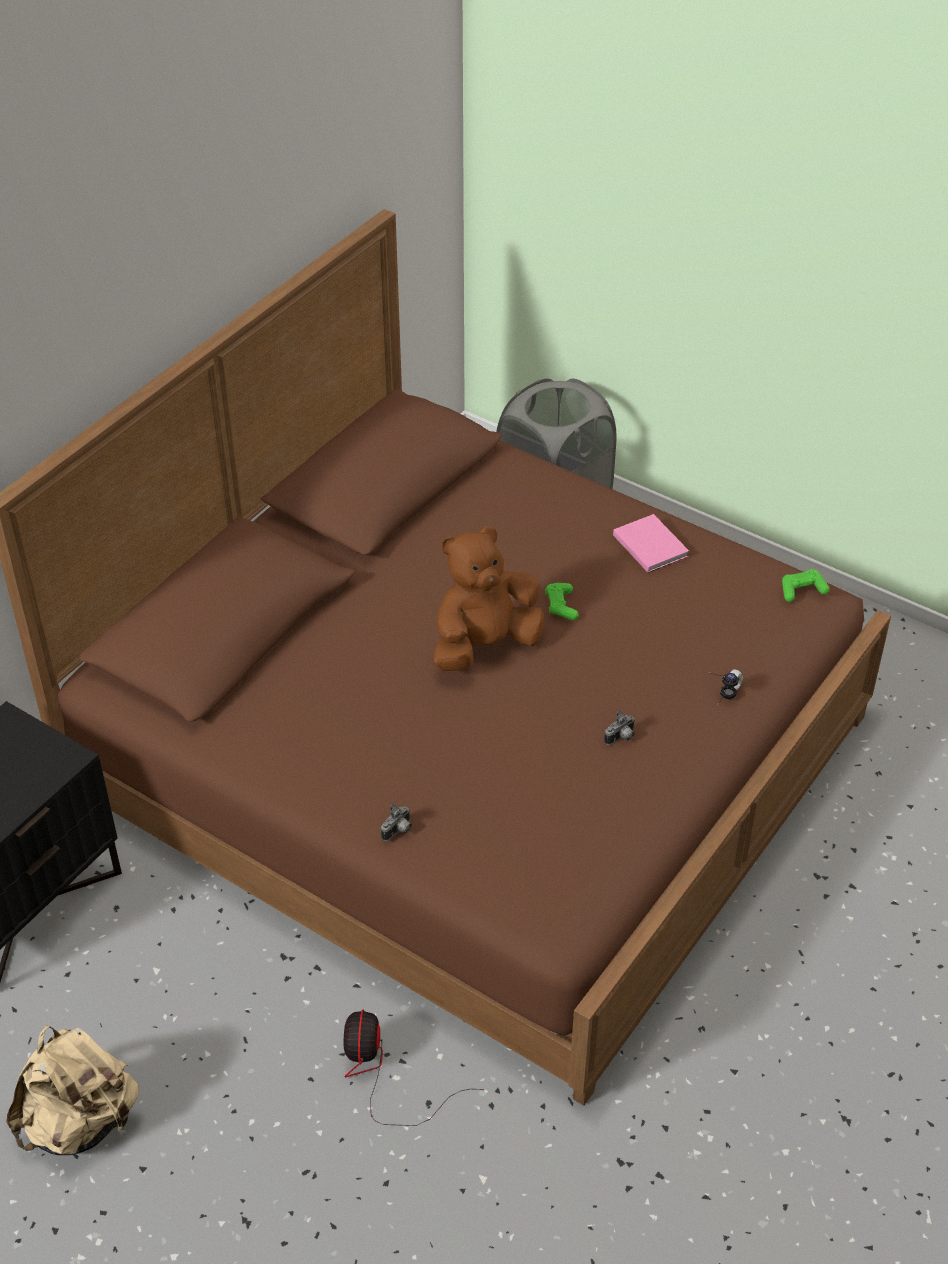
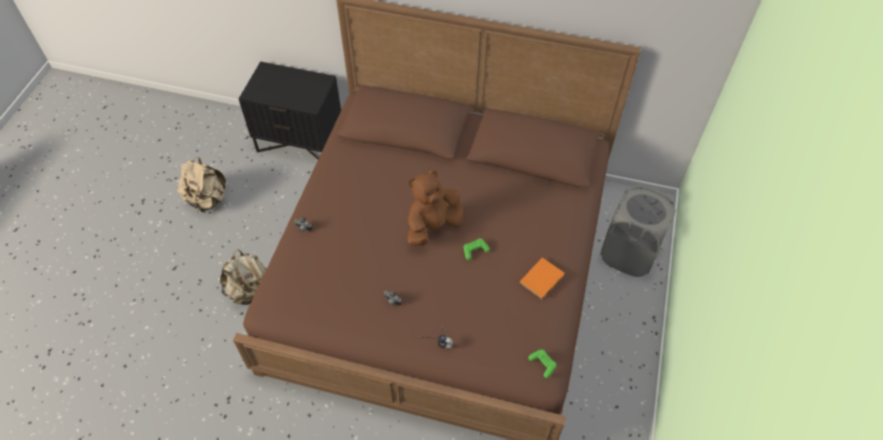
camera: 70 degrees right, 10 degrees up
fan [344,1009,484,1126] -> beige backpack [220,249,267,305]
brown plush toy [433,526,545,671] -> brown plush toy turned 75 degrees counterclockwise [407,170,463,246]
pink book [613,514,689,573] -> orange book [520,258,564,299]

